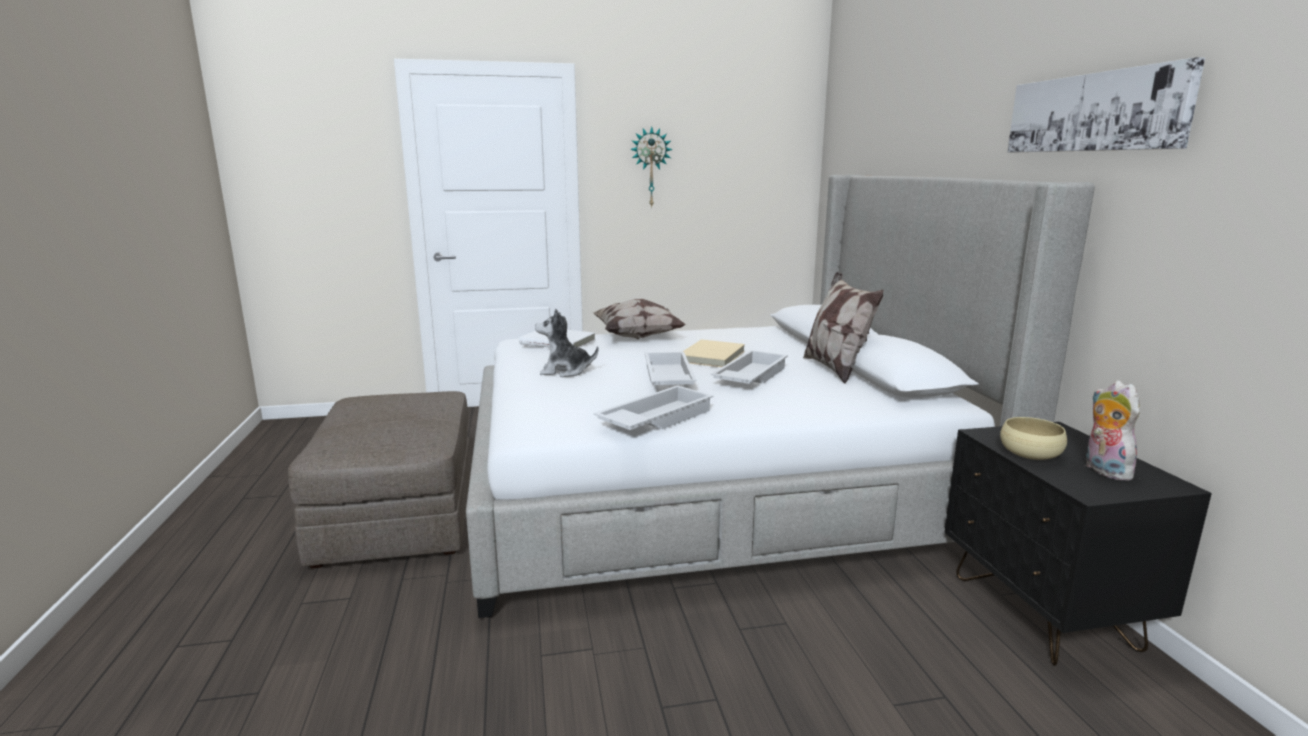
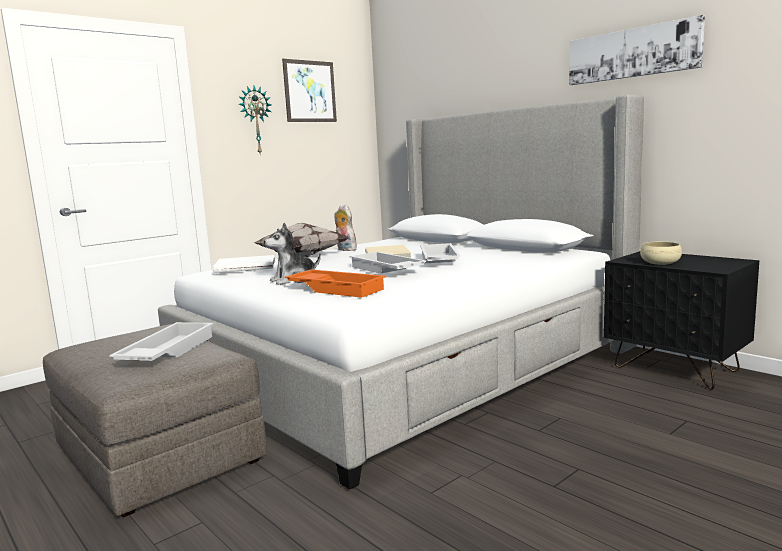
camera: 30 degrees left, 5 degrees down
white tray [594,385,714,430] -> white tray moved to [109,322,214,361]
pillow [803,272,884,384] -> none
plush toy [1086,380,1140,481] -> plush toy moved to [334,204,357,251]
none -> picture [282,59,337,122]
none -> orange tray [285,269,386,298]

